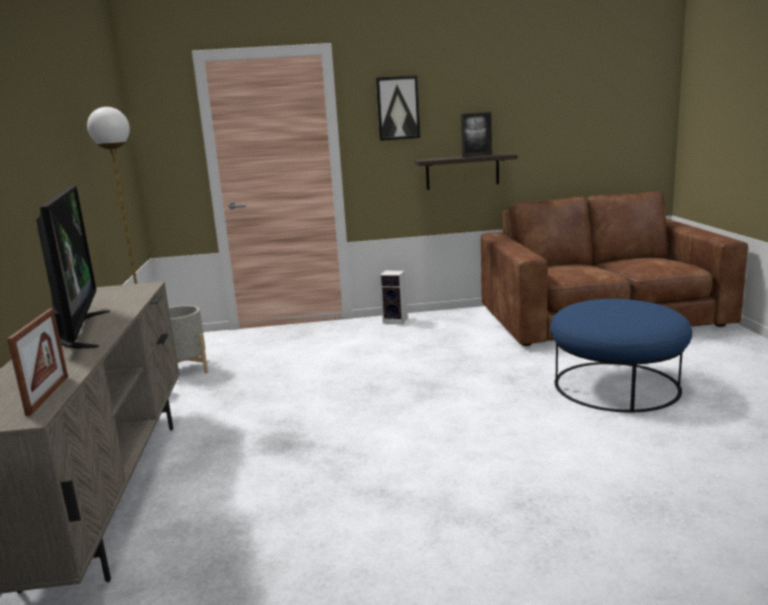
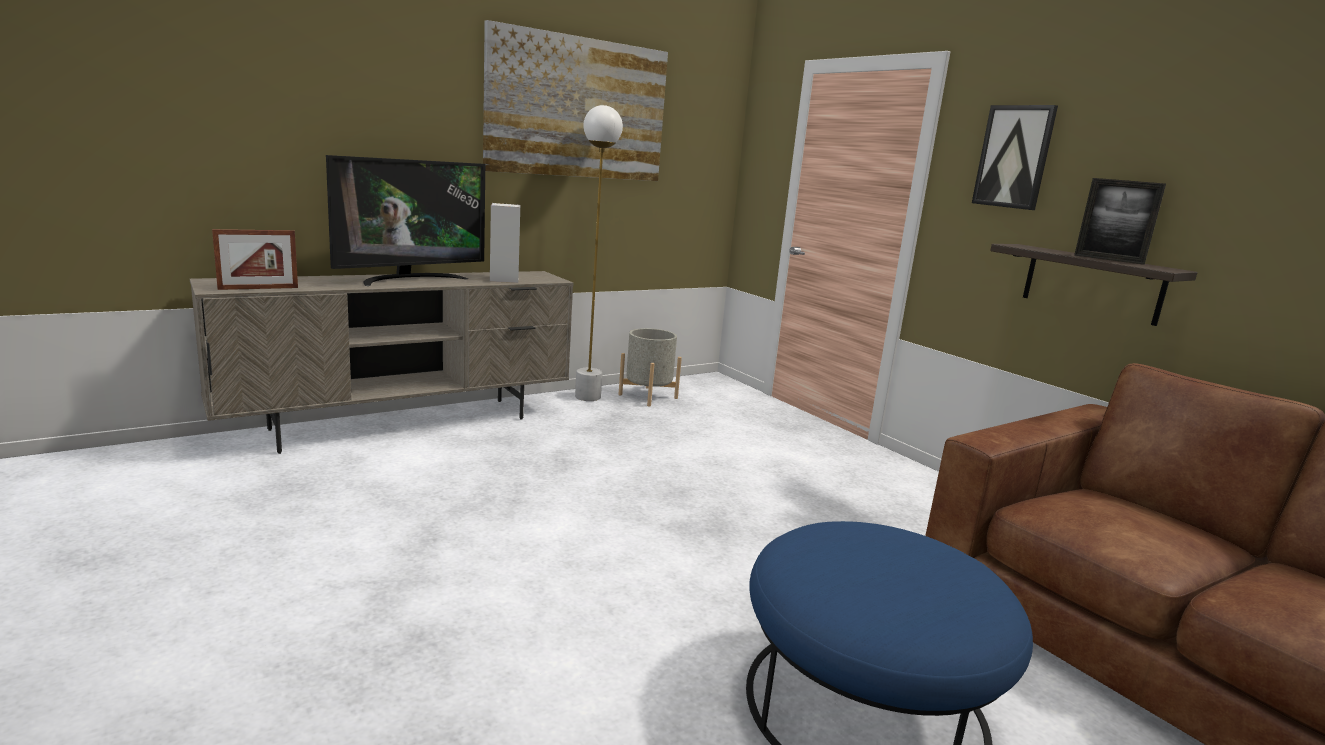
camera: 60 degrees right, 0 degrees up
speaker [380,270,408,324] -> speaker moved to [490,203,520,283]
none -> picture [483,20,668,181]

